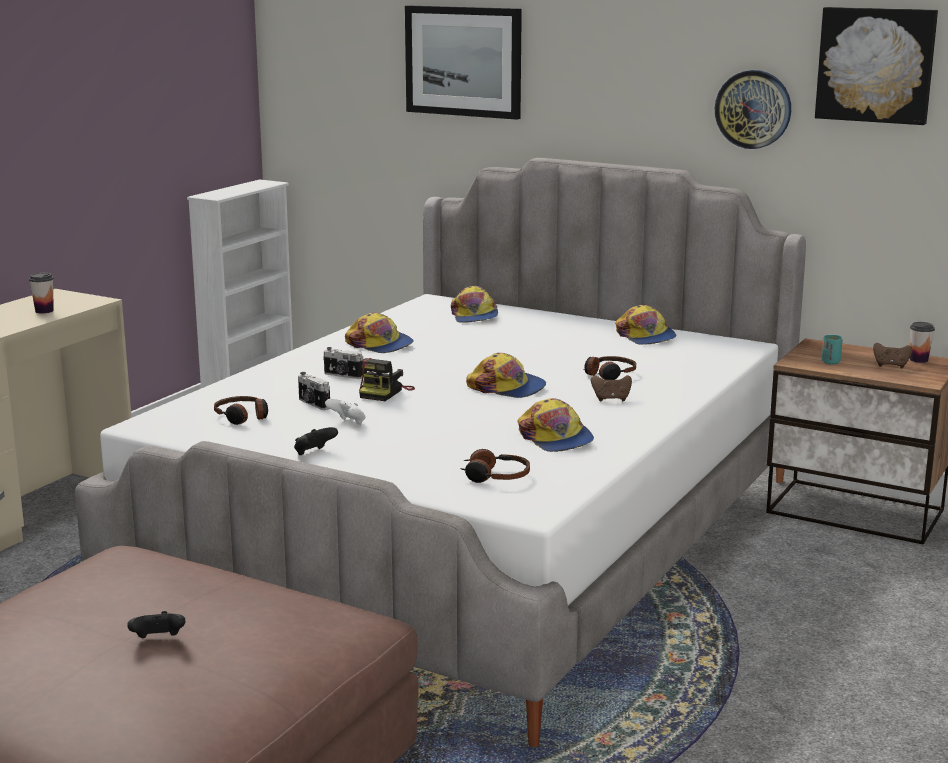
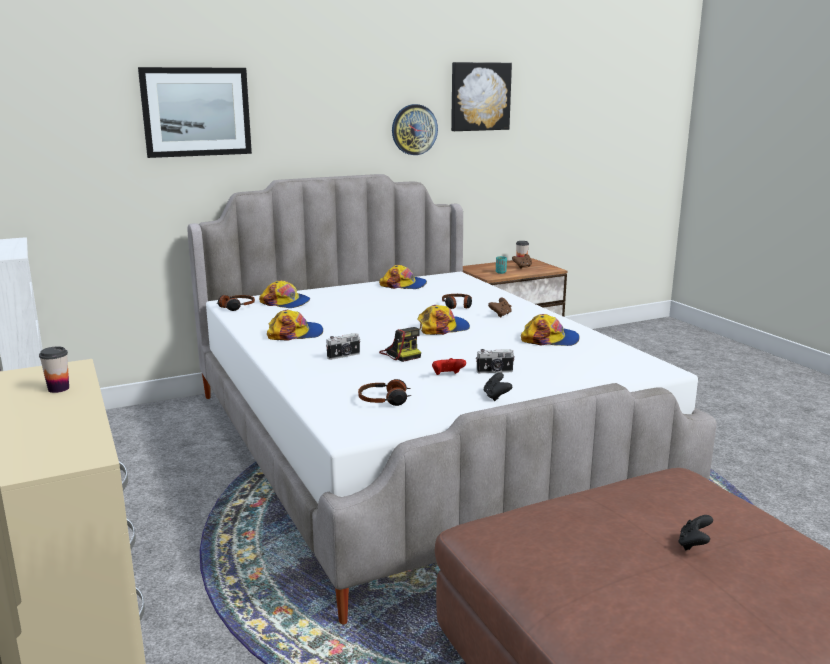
camera: 55 degrees left, 0 degrees up
camera [298,372,330,410] -> camera moved to [476,349,515,373]
white game controller [325,399,366,425] -> red game controller [432,358,466,375]
headphones [460,449,530,483] -> headphones moved to [216,295,255,311]

